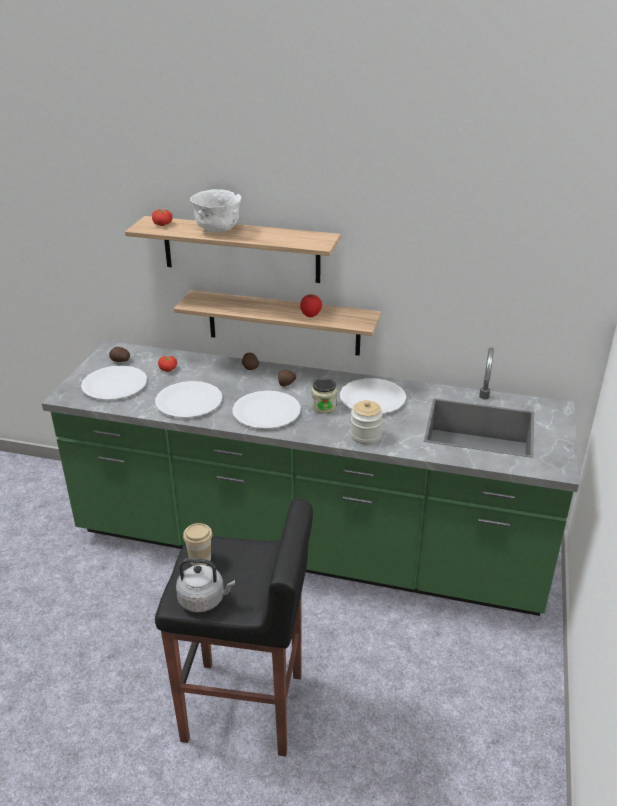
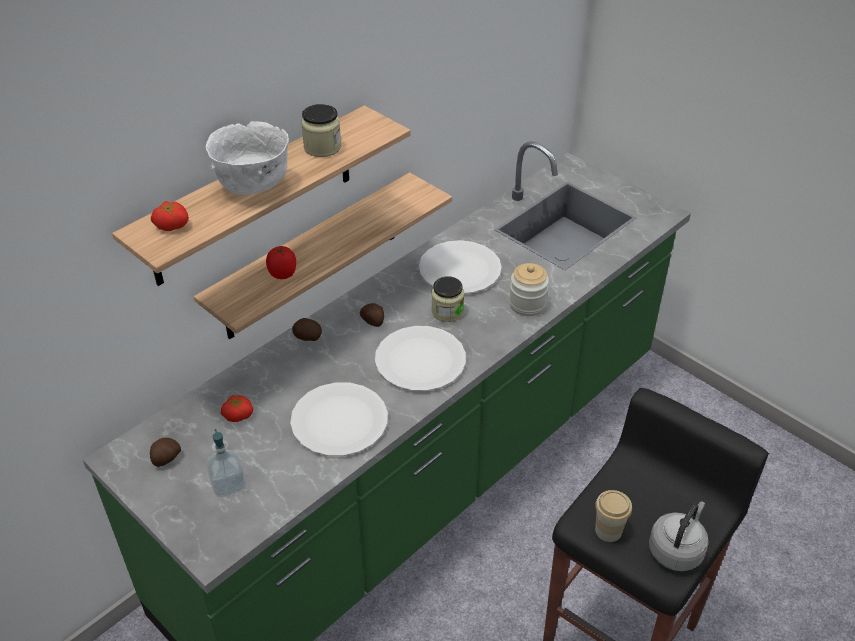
camera: 60 degrees left, 10 degrees up
white plate [81,366,147,400] -> soap dispenser [206,429,246,497]
tomato [300,294,322,317] -> tomato moved to [266,246,296,279]
none -> jar [301,104,341,157]

